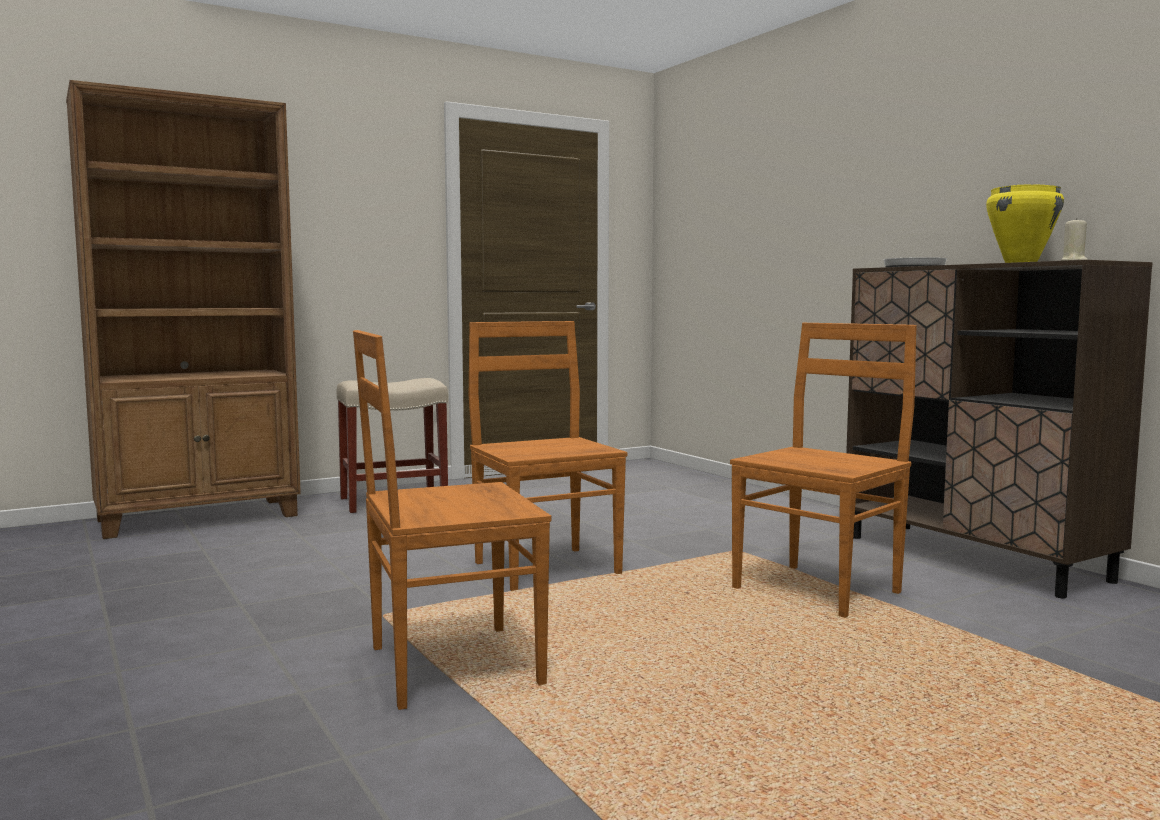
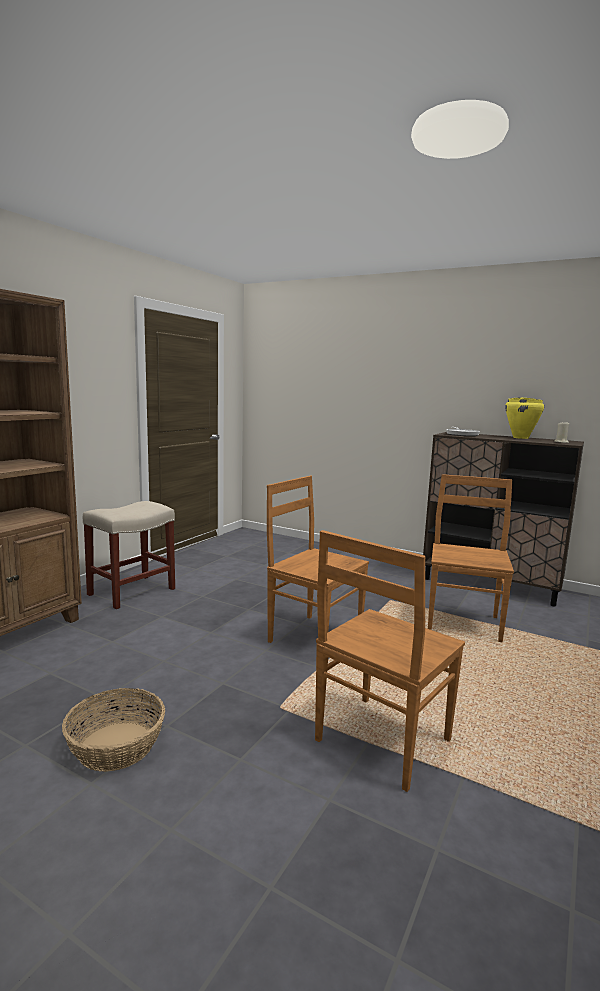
camera: 30 degrees left, 5 degrees up
none -> basket [62,688,165,772]

